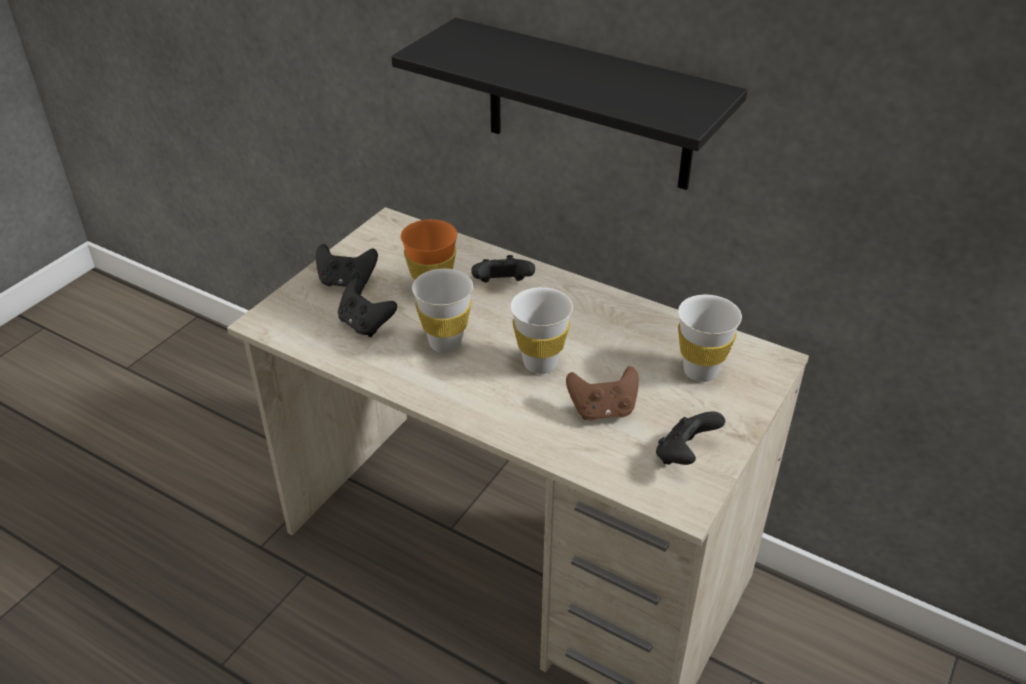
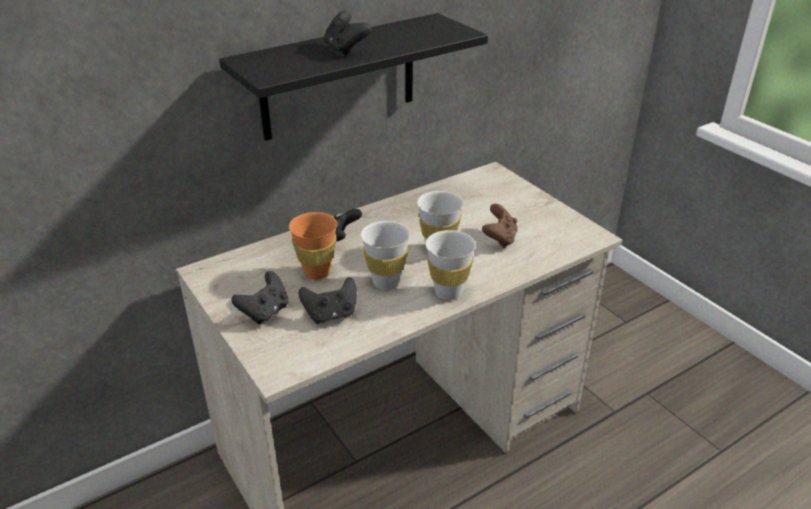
camera: 65 degrees left, 5 degrees down
black game controller [656,412,725,465] -> black game controller moved to [324,10,371,56]
white cup [678,295,742,382] -> white cup moved to [425,230,476,300]

